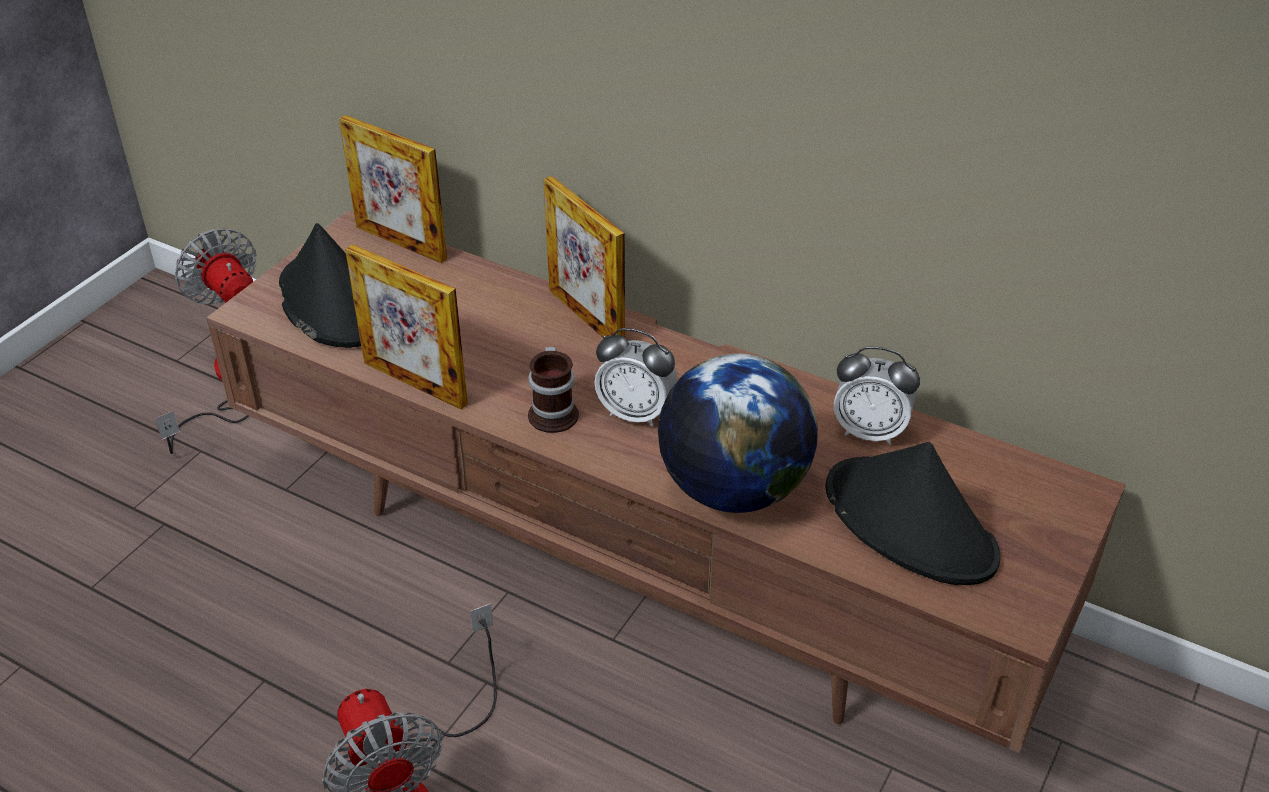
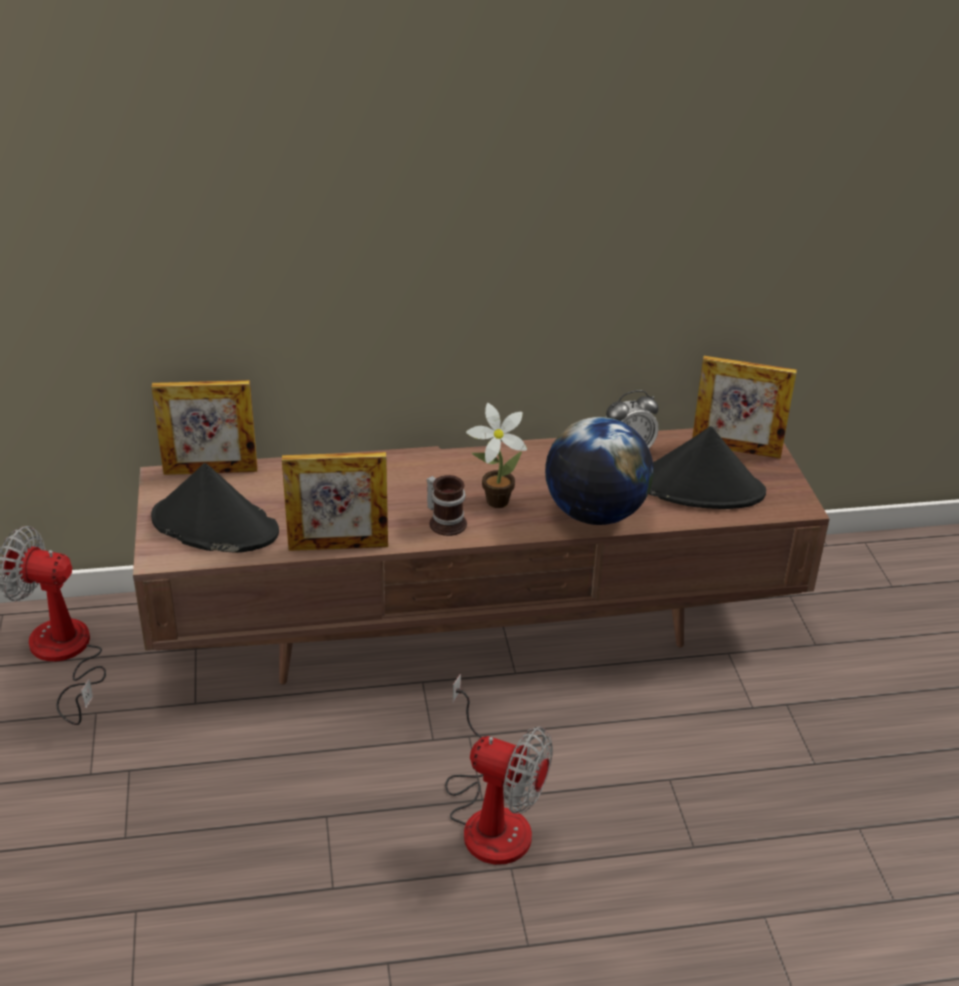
camera: 40 degrees left, 5 degrees down
picture frame [544,176,625,338] -> picture frame moved to [692,356,797,459]
alarm clock [595,328,677,427] -> potted plant [466,403,527,508]

